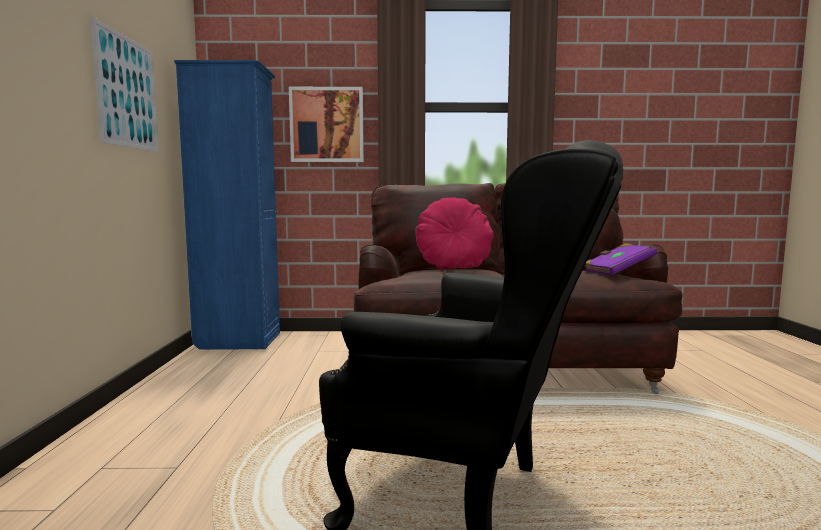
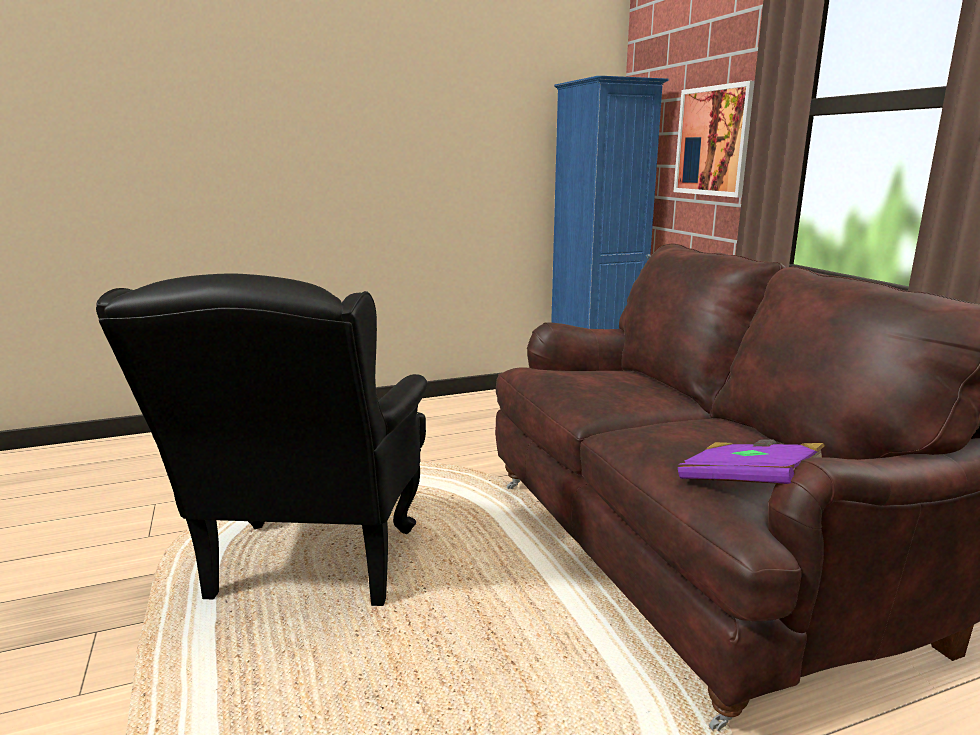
camera: 70 degrees right, 10 degrees up
picture [90,16,159,153] -> none
pink pillow [415,197,494,269] -> none

